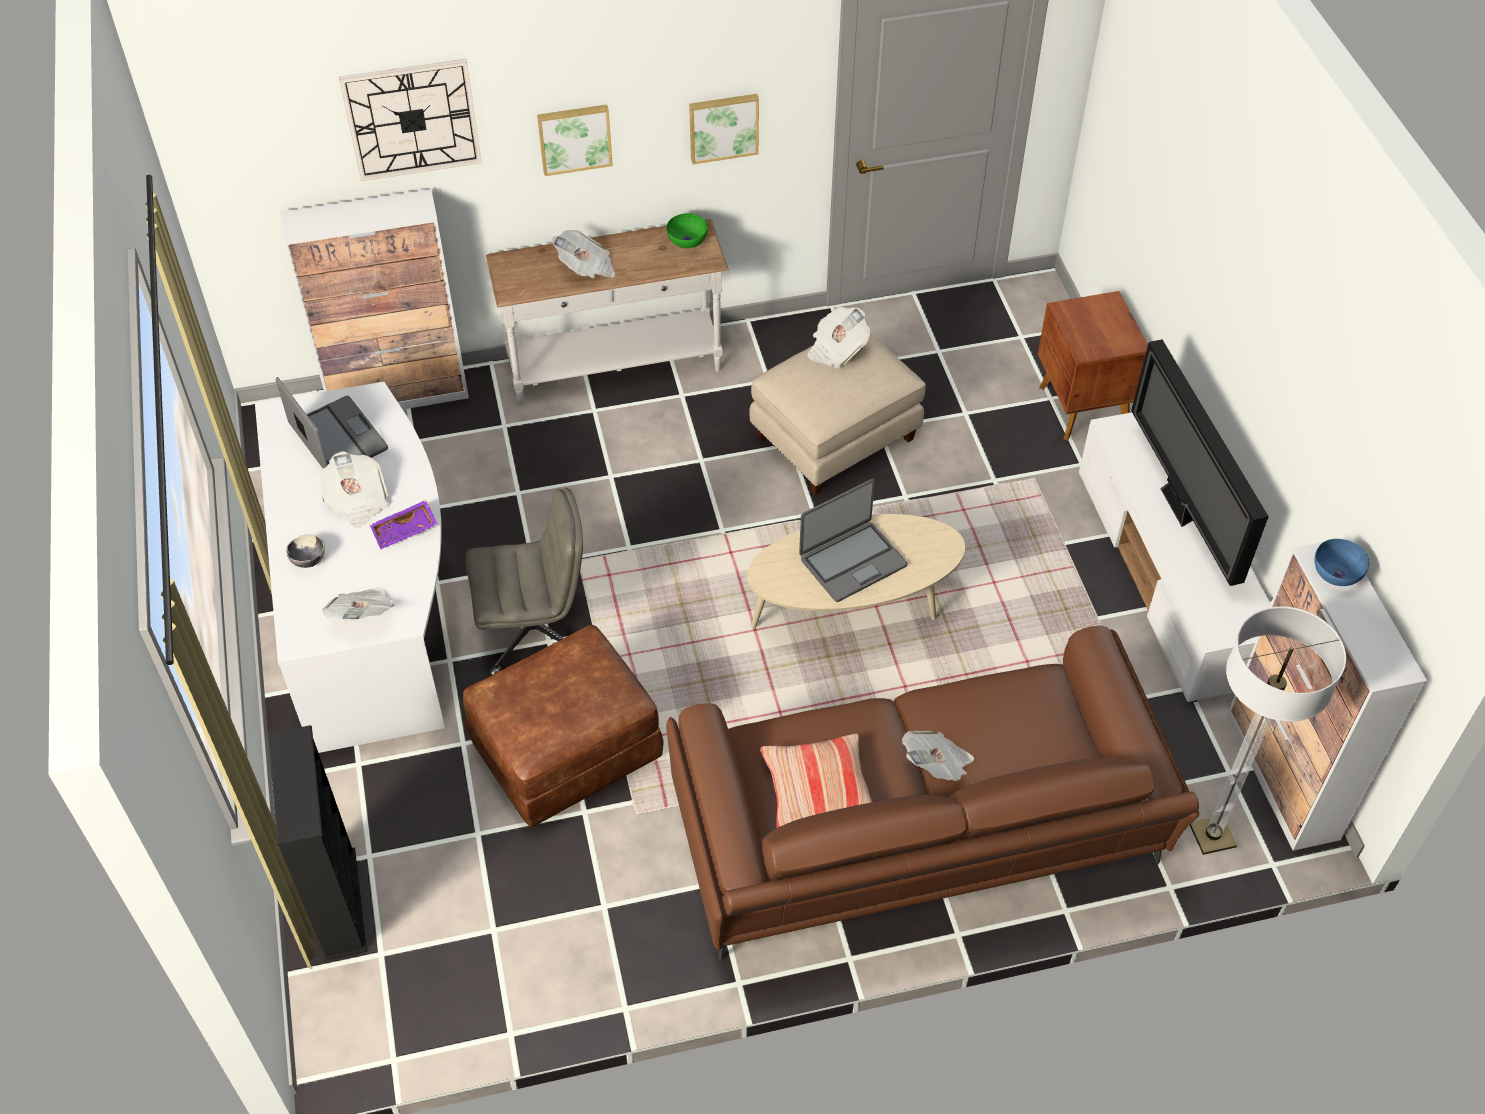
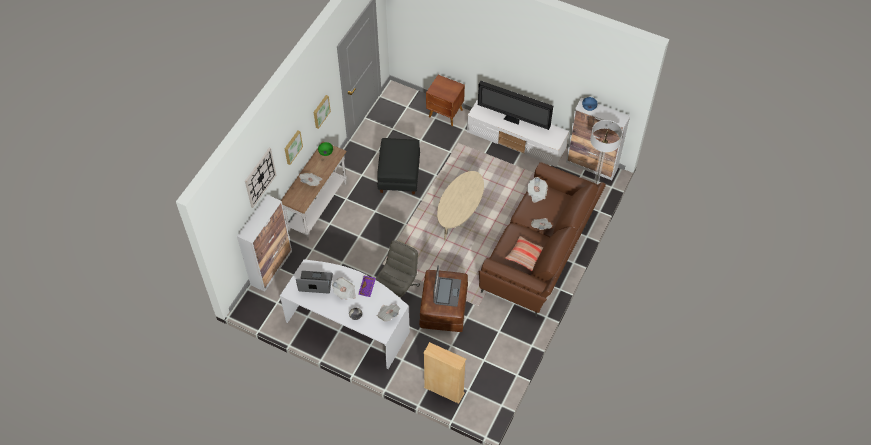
camera: 50 degrees left, 5 degrees up
black bookcase [268,725,367,960] -> beige bookcase [423,342,466,404]
beige ottoman [750,333,926,496] -> black ottoman [377,138,420,195]
laptop [799,479,907,602] -> laptop moved to [434,265,461,307]
newspaper [807,306,870,368] -> newspaper moved to [527,177,548,203]

